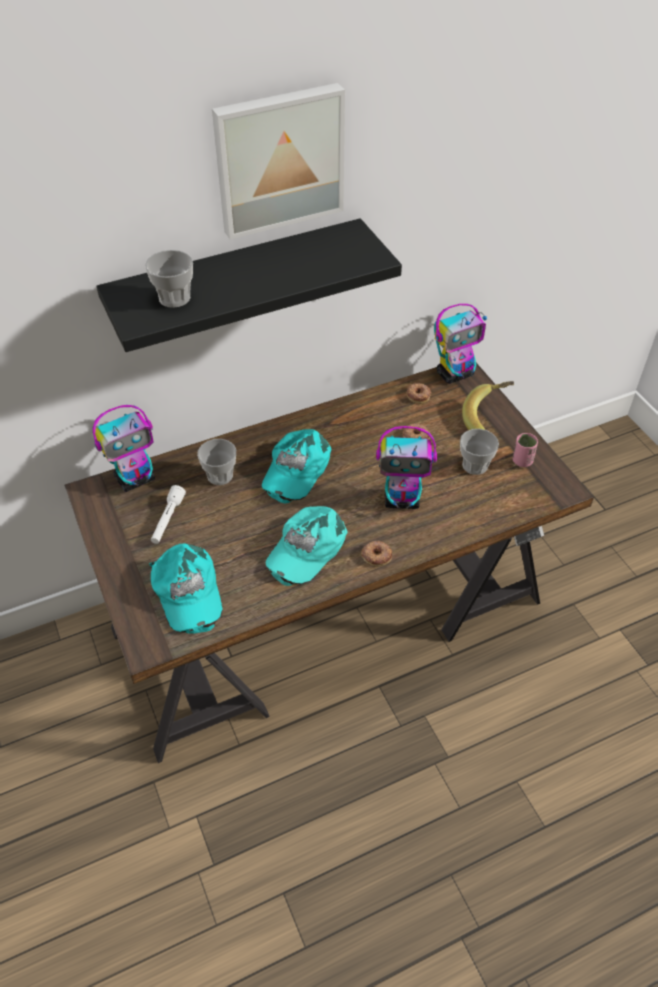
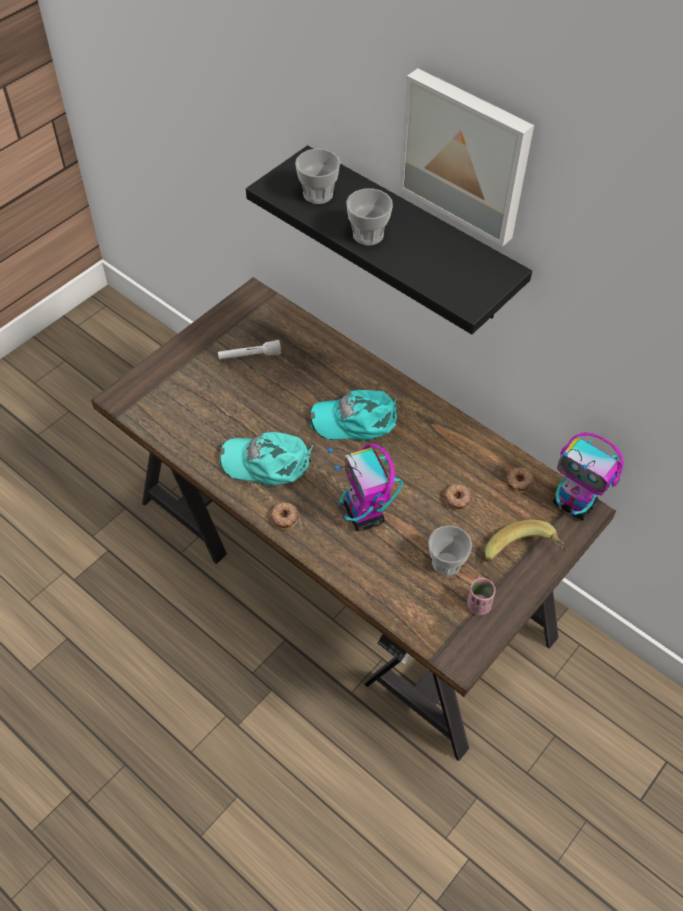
camera: 65 degrees right, 5 degrees up
toy robot [93,405,155,492] -> none
turquoise cap [149,544,223,634] -> none
cup [197,439,236,485] -> cup moved to [346,188,393,245]

